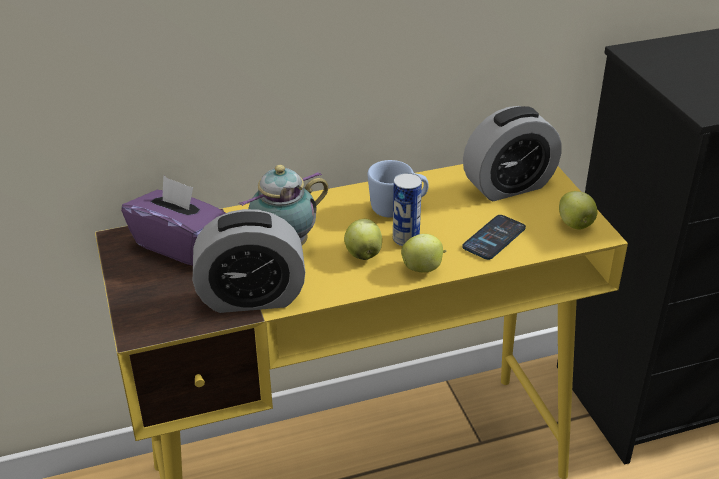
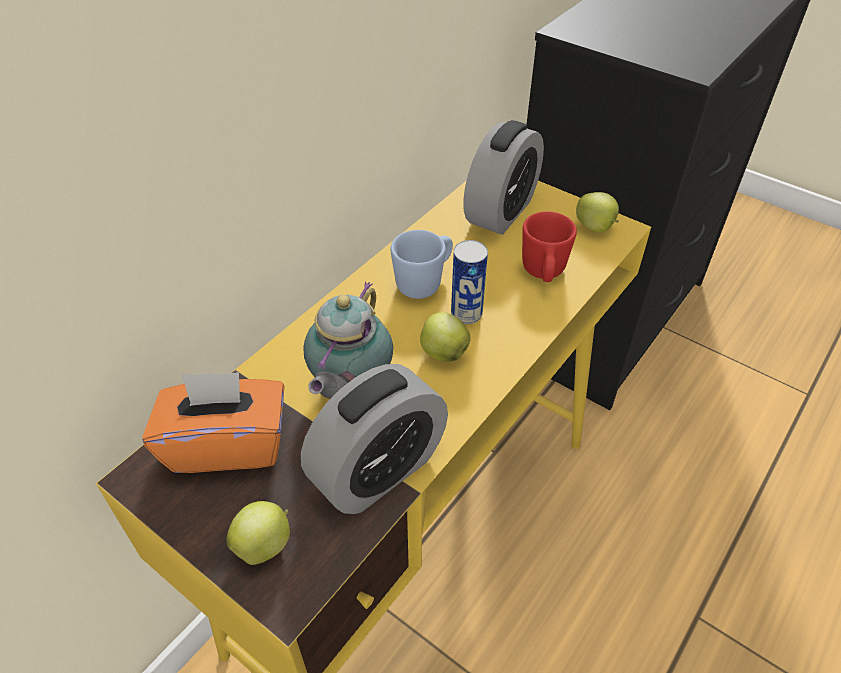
camera: 35 degrees left, 10 degrees up
purple tissue box [121,175,226,266] -> orange tissue box [142,372,284,473]
apple [401,234,446,272] -> apple moved to [227,501,290,565]
phone [462,215,526,260] -> red mug [522,211,577,282]

